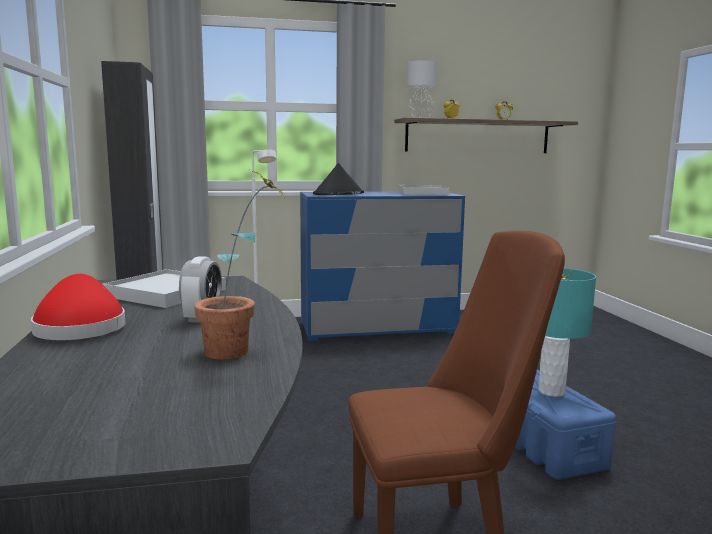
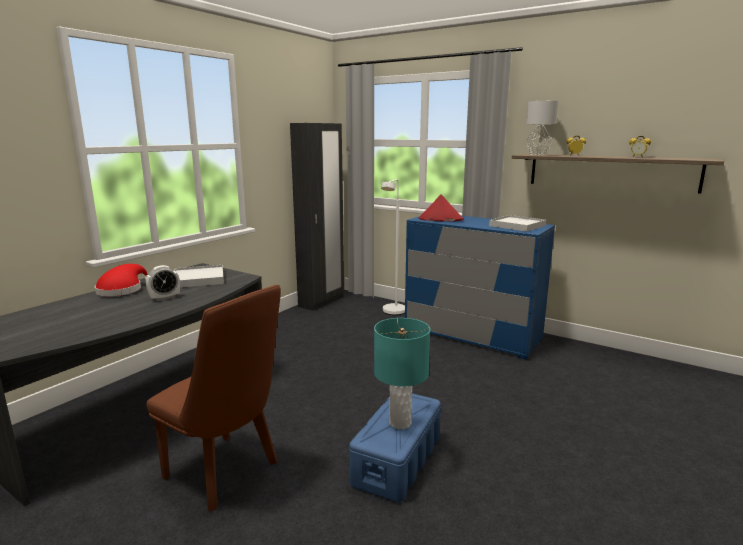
camera: 45 degrees right, 5 degrees up
potted plant [194,171,285,359] -> none
black hat [313,163,364,195] -> red hat [419,194,464,221]

